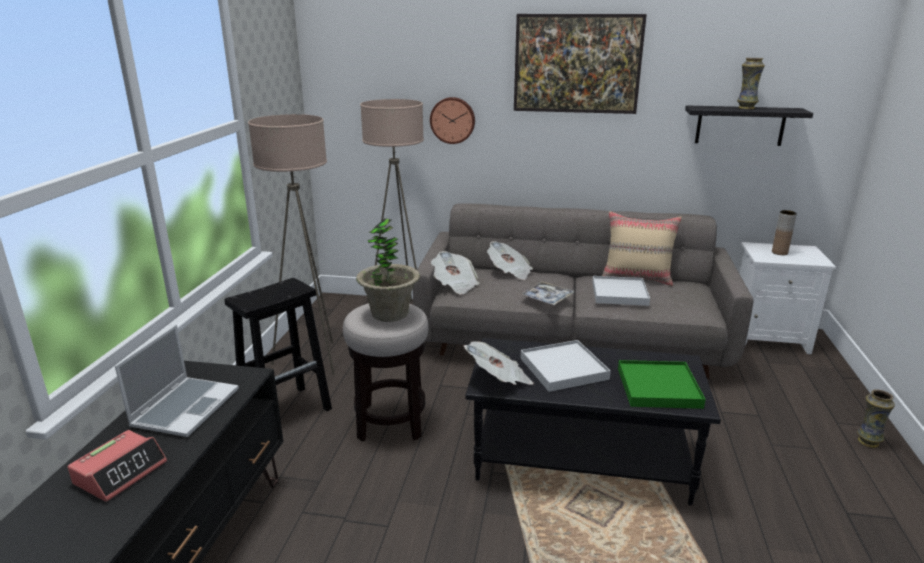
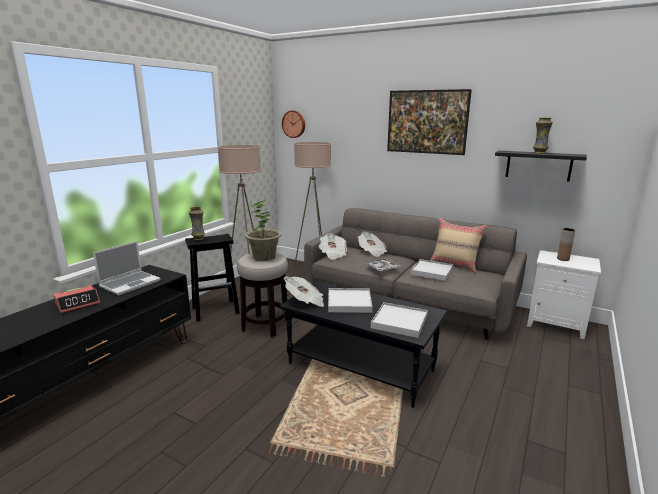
camera: 20 degrees right, 5 degrees down
wall clock [430,97,475,144] -> wall clock moved to [282,111,305,138]
green tray [618,360,706,409] -> white tray [371,302,428,338]
vase [857,389,895,448] -> vase moved to [189,207,205,240]

